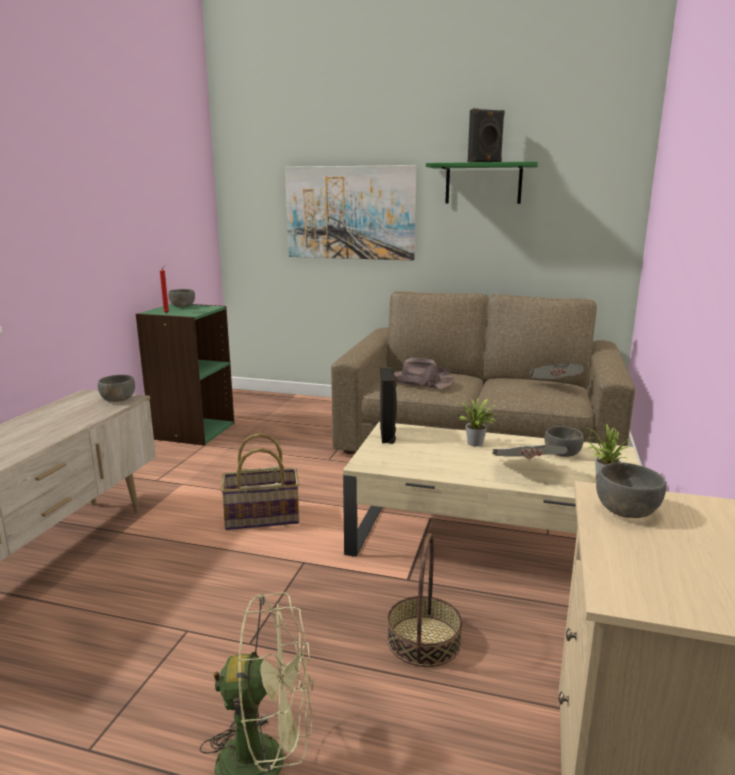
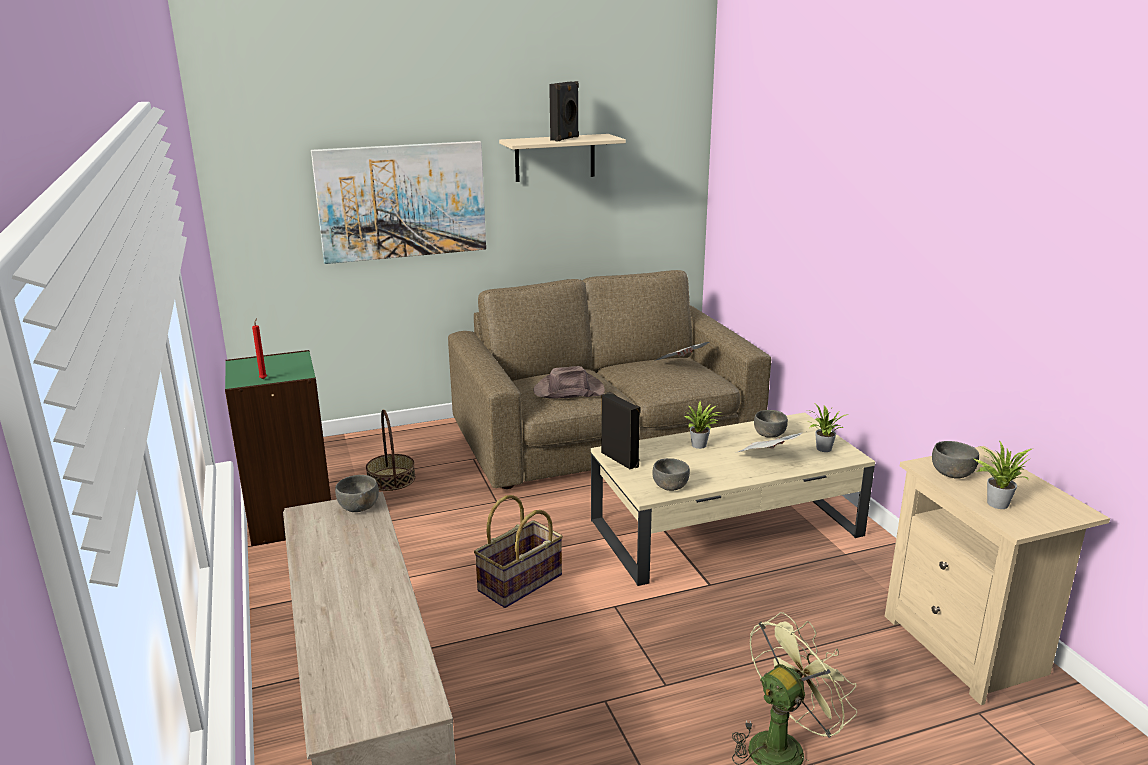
camera: 35 degrees left, 5 degrees up
grey bowl [168,289,195,307] -> grey bowl moved to [652,458,690,491]
basket [387,533,463,667] -> basket moved to [366,410,416,491]
green shelf [426,162,538,204] -> beige shelf [499,134,626,182]
none -> potted plant [972,441,1032,509]

